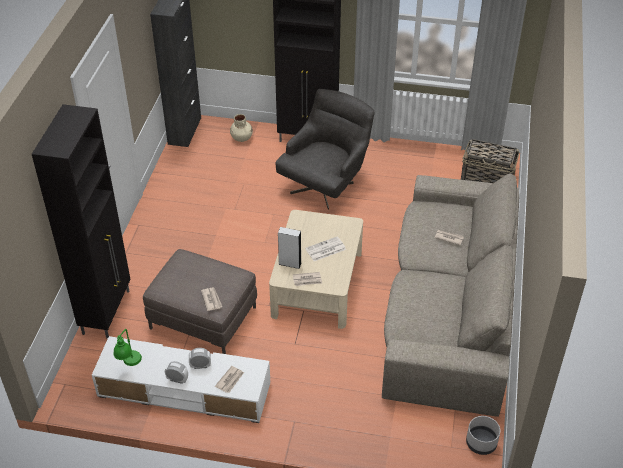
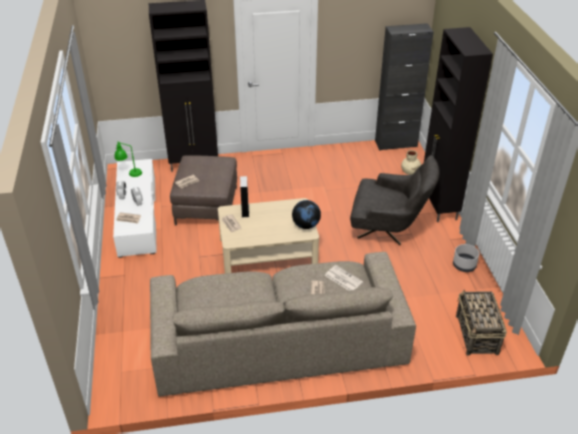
camera: 70 degrees right, 5 degrees down
newspaper [305,236,346,261] -> newspaper moved to [325,265,363,291]
grey planter [466,416,500,455] -> grey planter moved to [453,244,479,272]
none -> globe [292,200,321,229]

